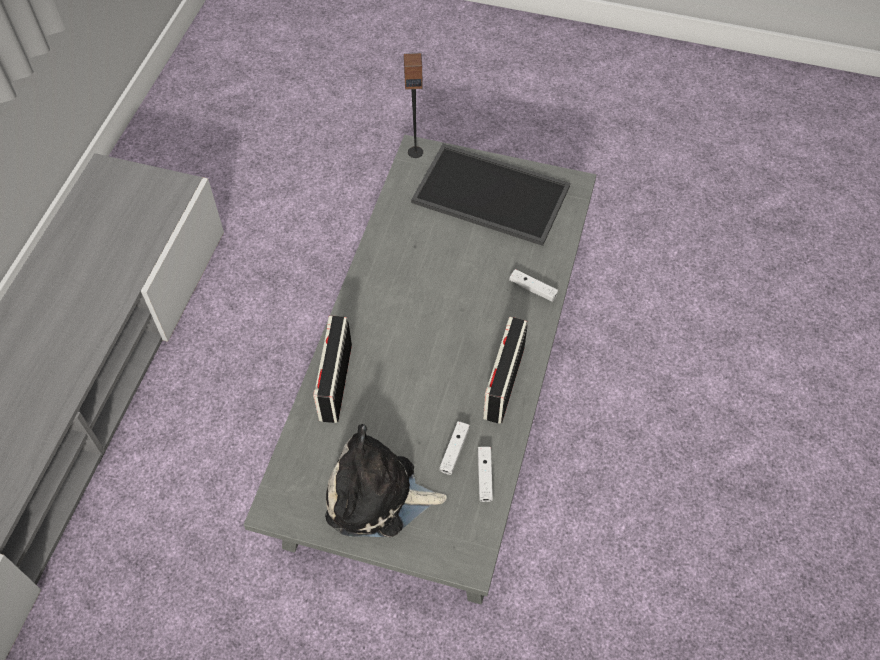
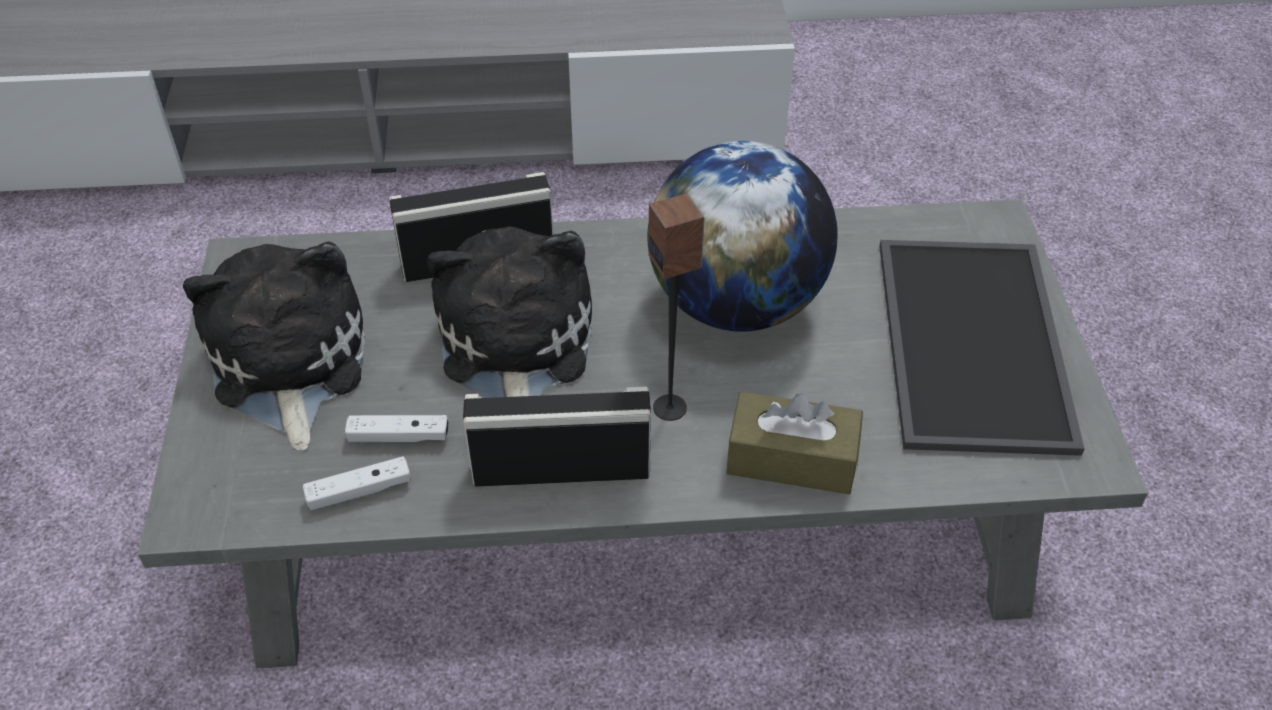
camera: 70 degrees right, 10 degrees down
speaker [404,53,423,158] -> speaker moved to [648,194,705,421]
white game controller [509,269,558,302] -> brown tissue box [726,391,863,494]
none -> plush toy [427,226,592,398]
none -> globe [647,141,838,332]

